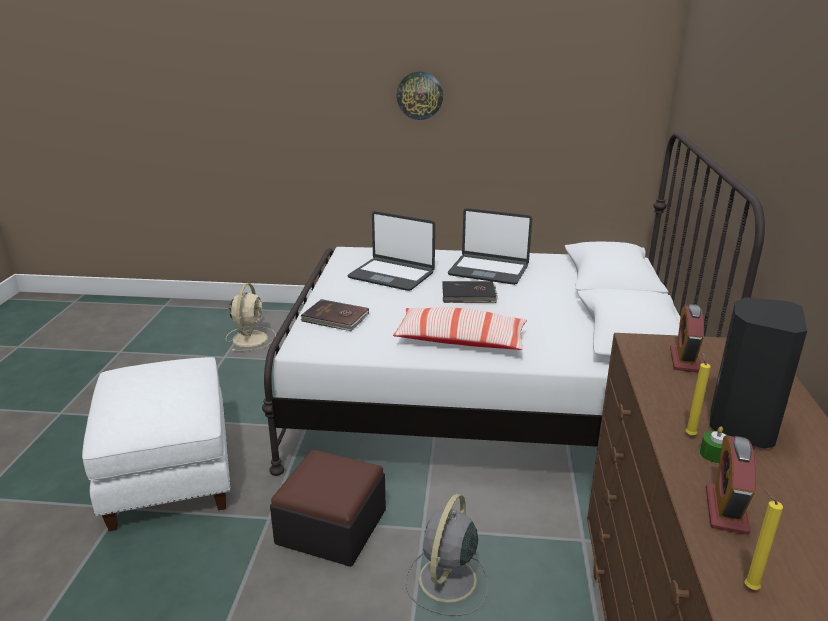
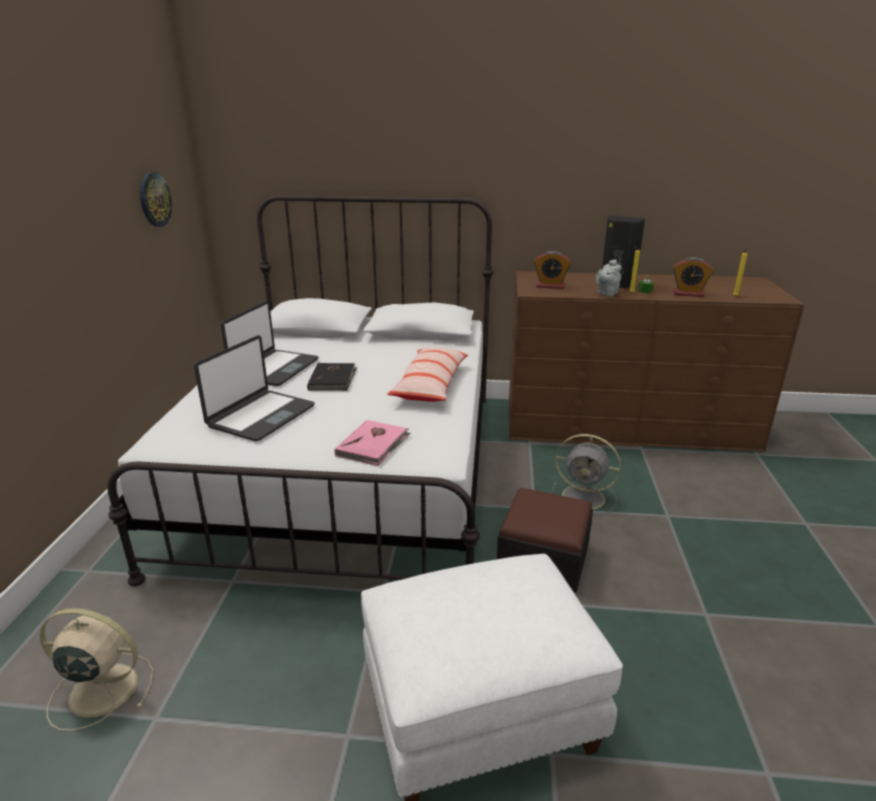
camera: 90 degrees left, 0 degrees up
brown book [300,299,369,331] -> pink book [334,420,411,466]
wall clock [397,71,443,120] -> wall clock moved to [140,172,172,227]
none -> grey teapot [596,259,622,297]

